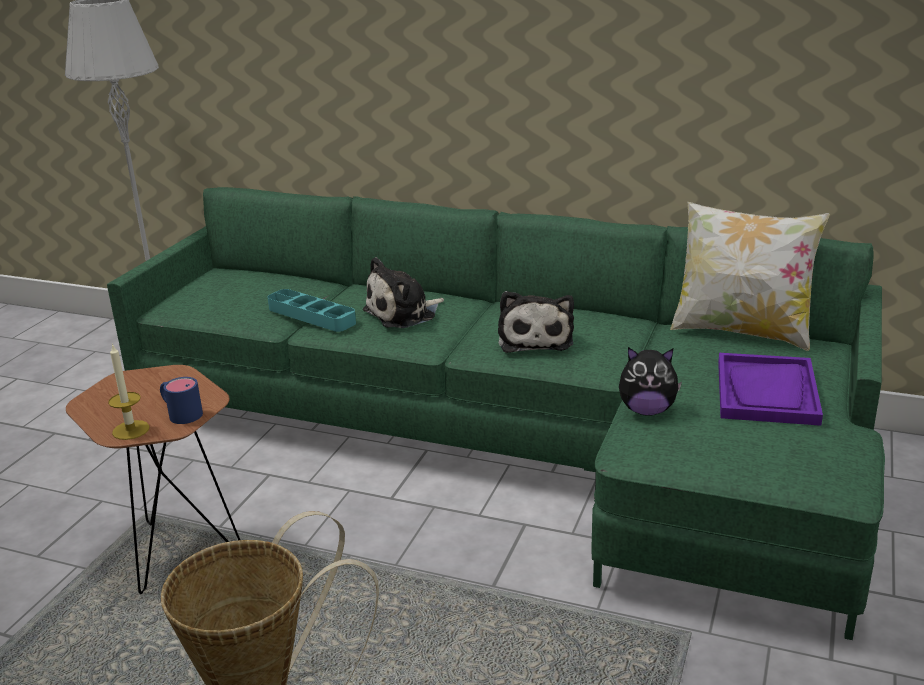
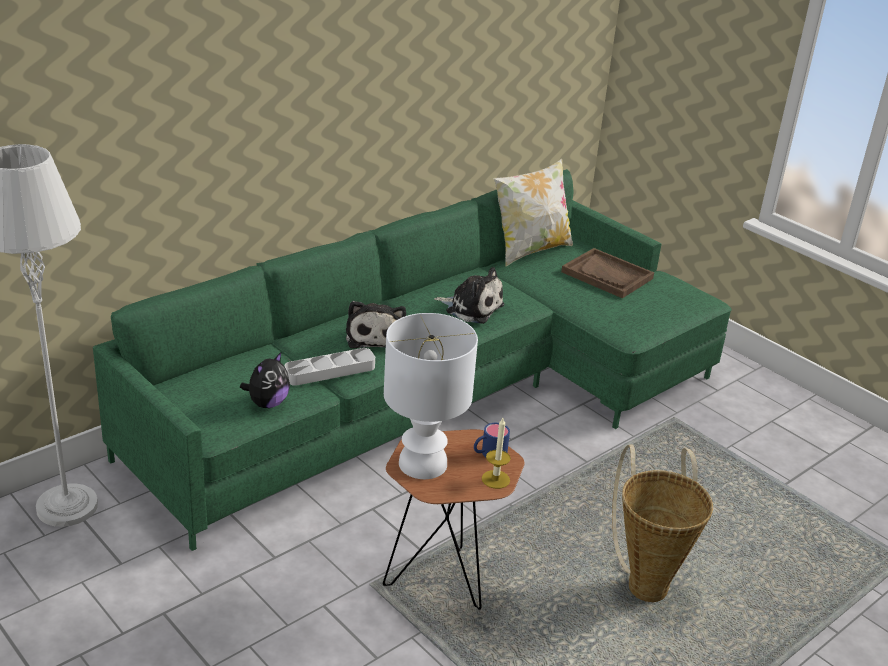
camera: 65 degrees left, 5 degrees up
turquoise tray [268,289,356,332] -> grey tray [285,348,375,386]
plush toy [619,347,682,416] -> plush toy moved to [240,351,290,408]
purple tray [718,353,823,426] -> brown tray [561,248,654,298]
none -> white table lamp [384,313,478,479]

